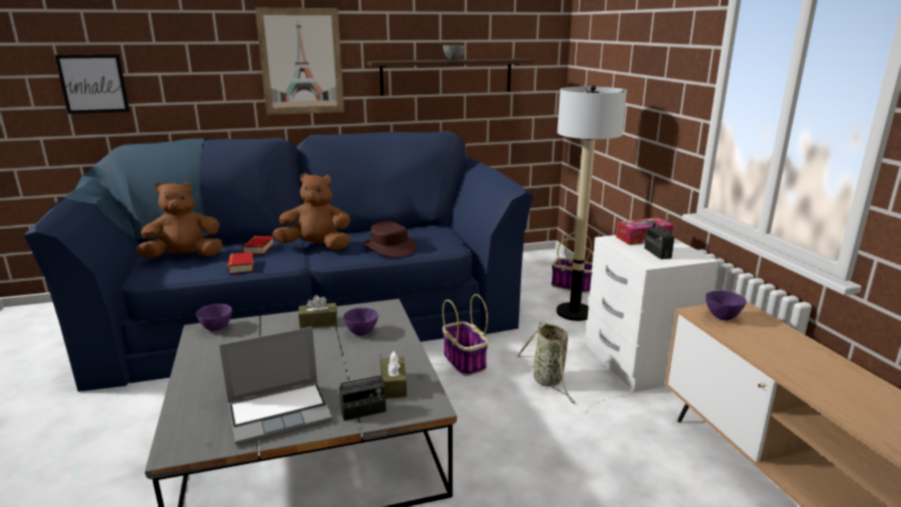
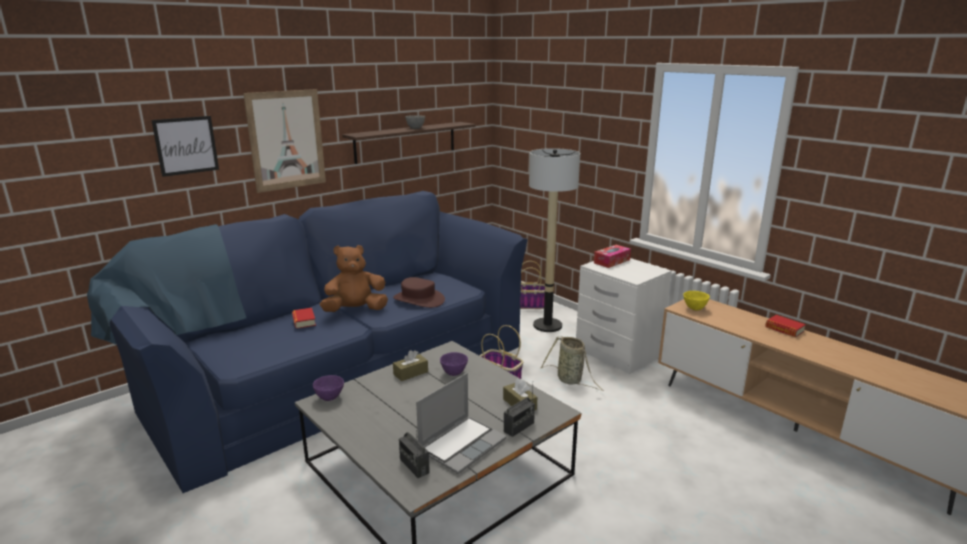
camera: 25 degrees left, 0 degrees up
picture [55,54,130,114] -> picture moved to [151,116,219,177]
brown plush toy [136,182,223,258] -> none
book [227,252,254,274] -> book moved to [765,315,806,337]
radio [644,211,675,259] -> radio moved to [399,430,430,478]
purple bowl [705,290,746,320] -> yellow bowl [683,291,710,311]

